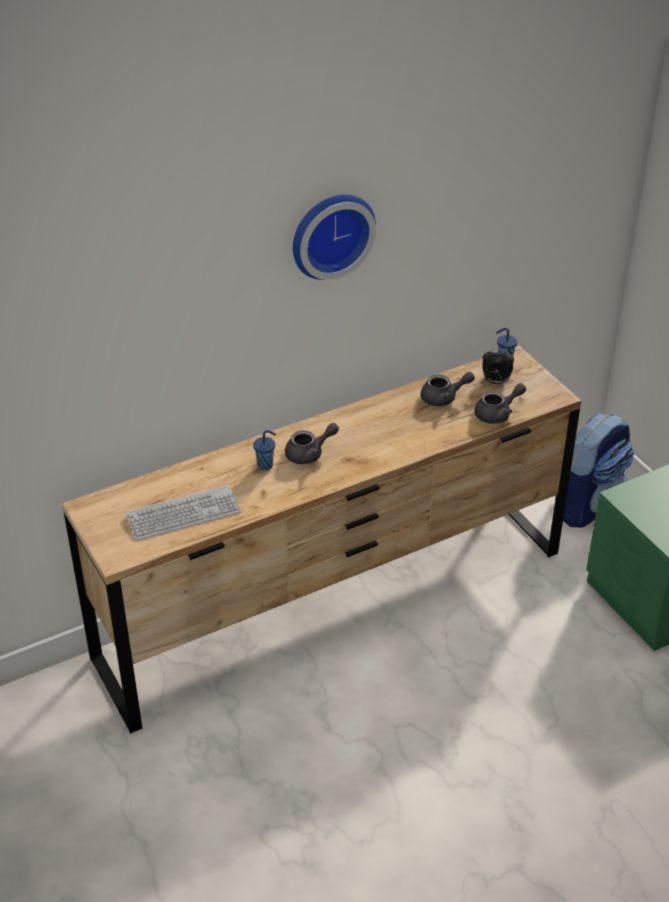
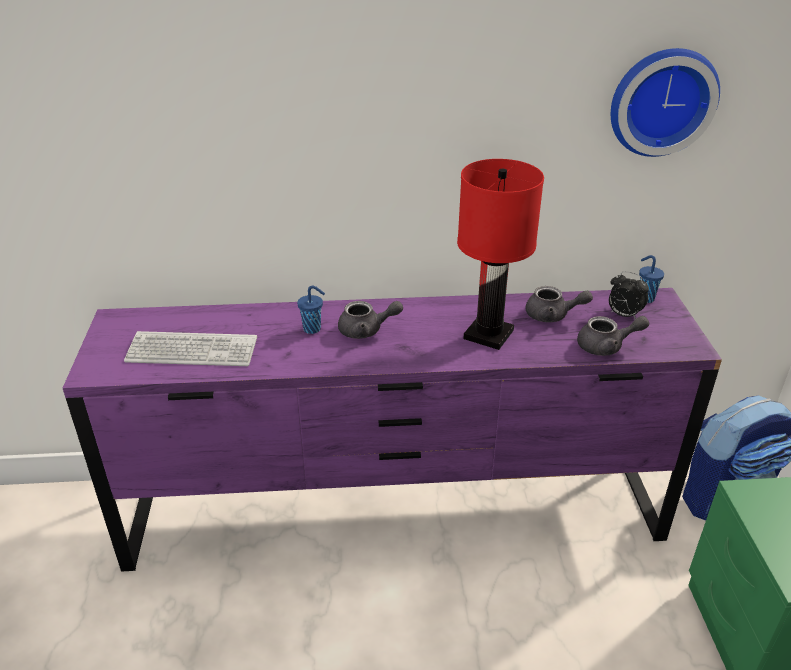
camera: 25 degrees right, 5 degrees down
brown dresser [62,346,581,734] -> purple dresser [63,288,722,572]
wall clock [293,195,376,280] -> wall clock moved to [611,48,720,157]
none -> red table lamp [457,159,544,350]

